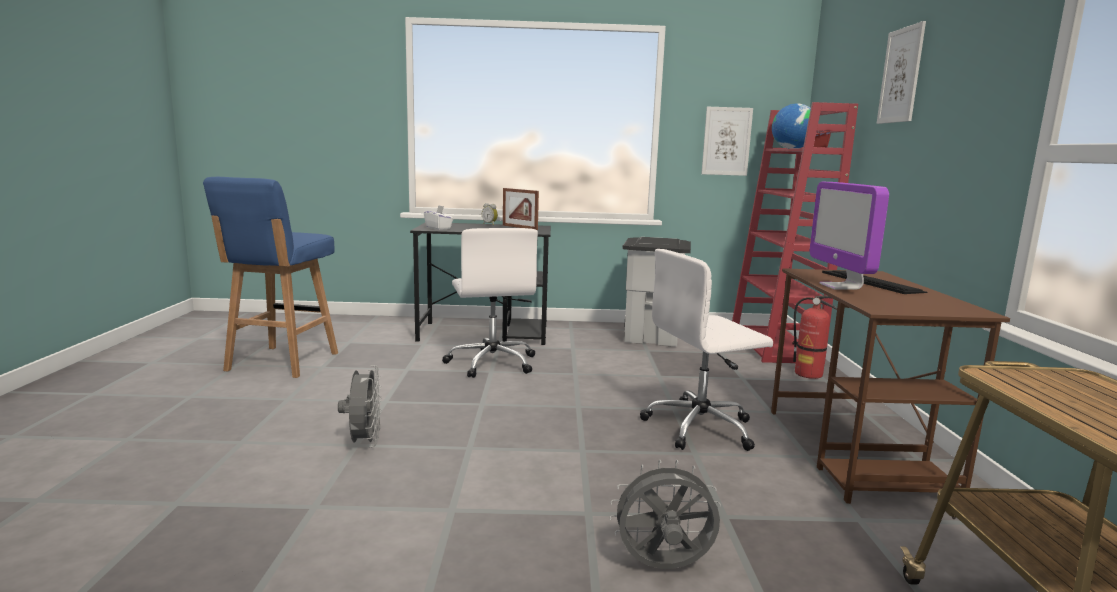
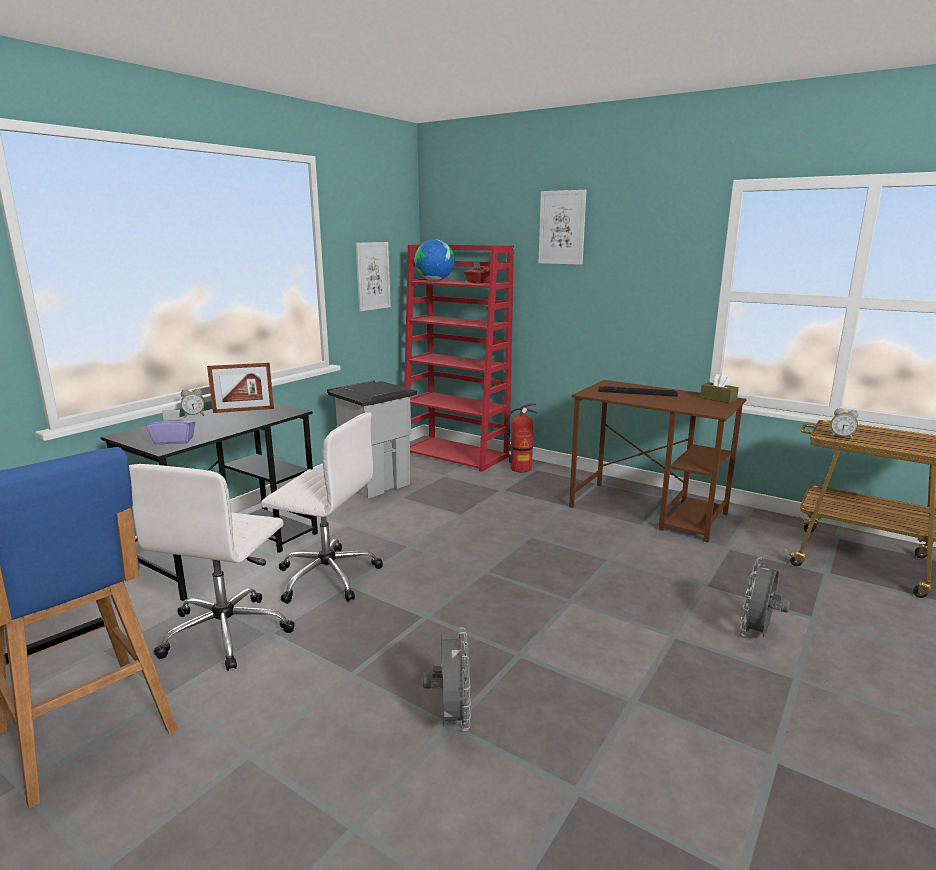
camera: 55 degrees left, 5 degrees up
grey fan [338,365,382,447] -> grey fan turned 60 degrees clockwise [423,627,471,731]
white tissue box [424,205,454,230] -> purple tissue box [146,409,196,444]
white office chair [640,249,773,451] -> white office chair moved to [129,464,295,671]
monitor [810,182,889,290] -> none
none -> brown tissue box [700,373,739,403]
none -> alarm clock [830,408,858,440]

